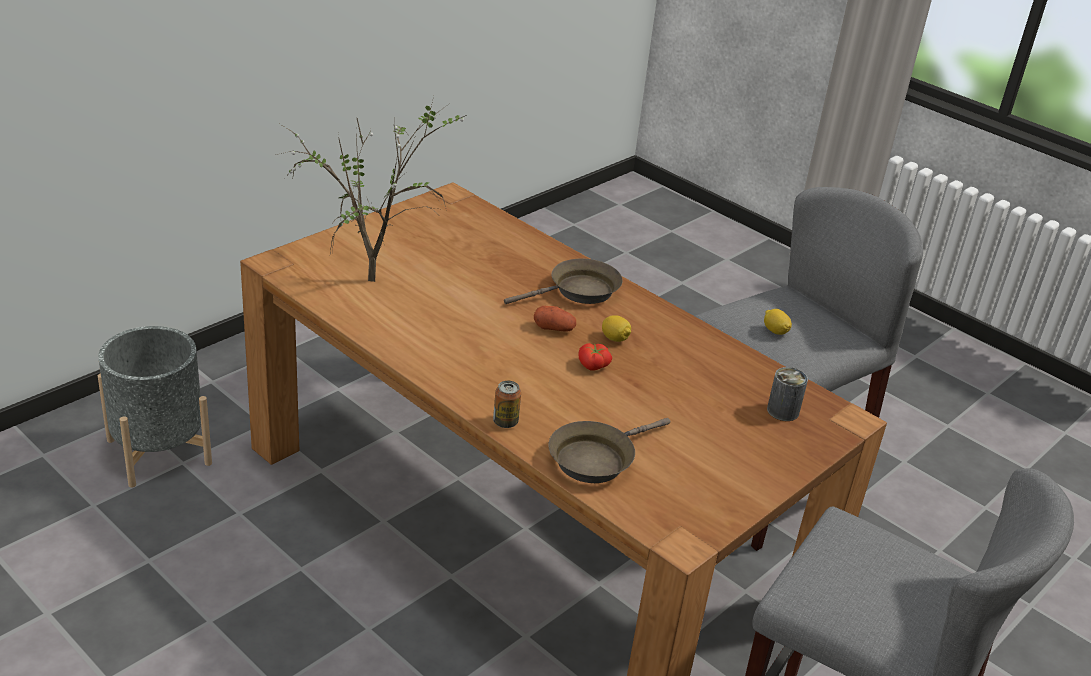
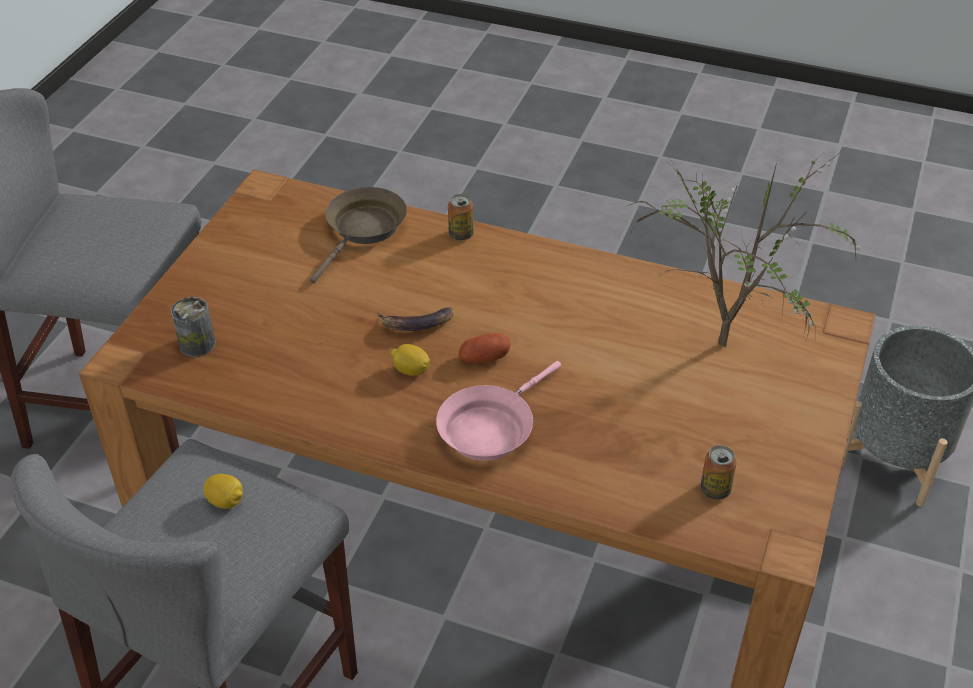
camera: 160 degrees right, 10 degrees up
brown frying pan [504,258,623,304] -> pink frying pan [436,361,561,461]
tomato [579,343,612,371] -> banana [377,307,453,331]
none -> can [701,446,737,500]

